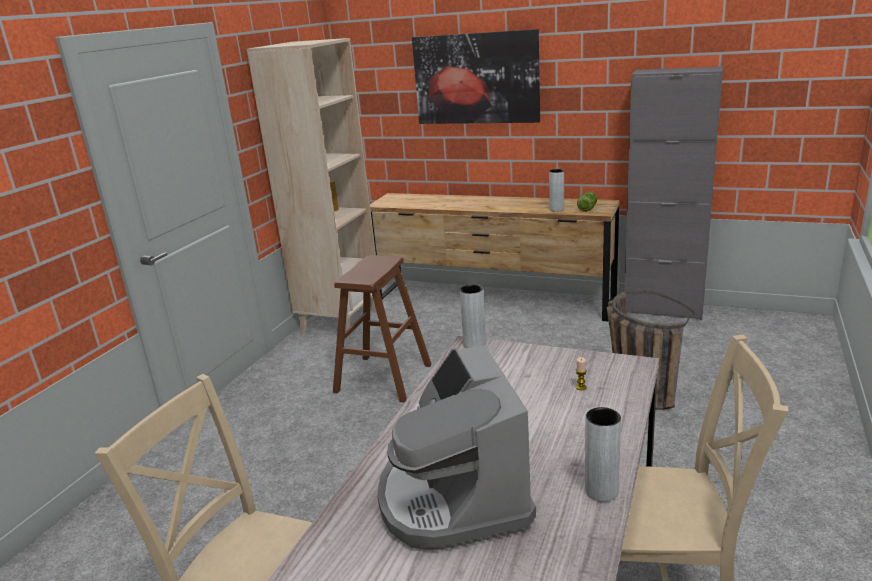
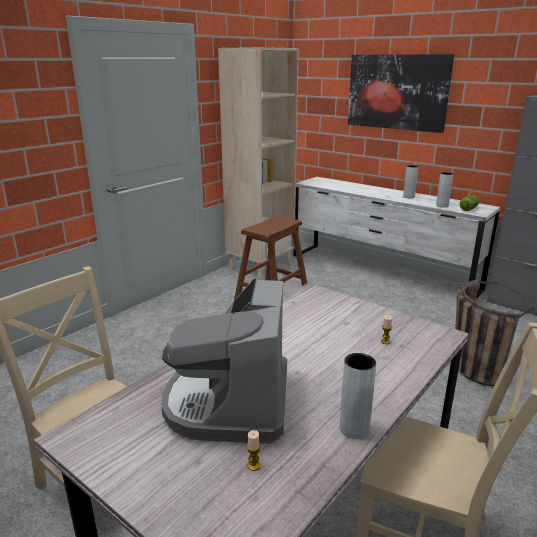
camera: 15 degrees right, 0 degrees up
brown dresser [370,193,619,322] -> white dresser [293,177,500,299]
grey vase [460,285,486,348] -> grey vase moved to [403,165,418,198]
none -> candle [247,430,261,471]

